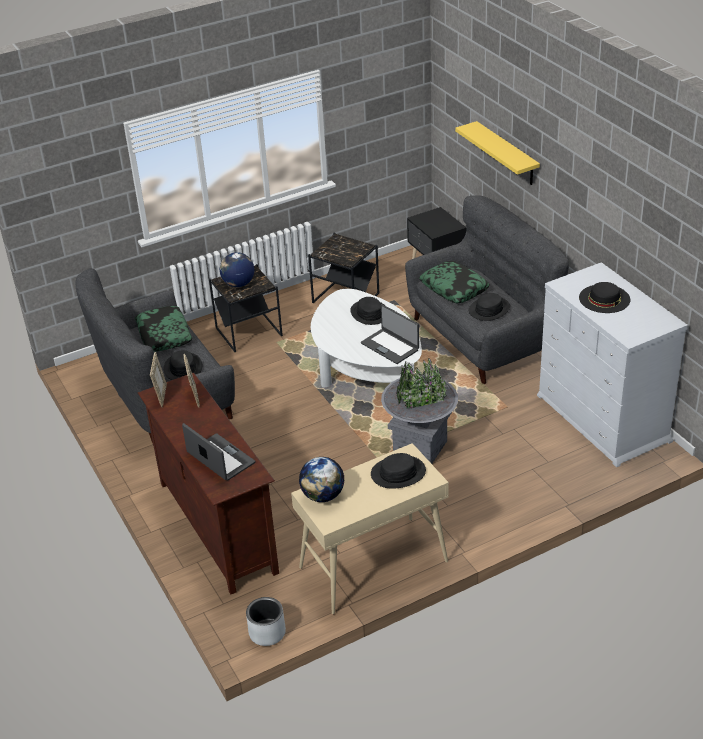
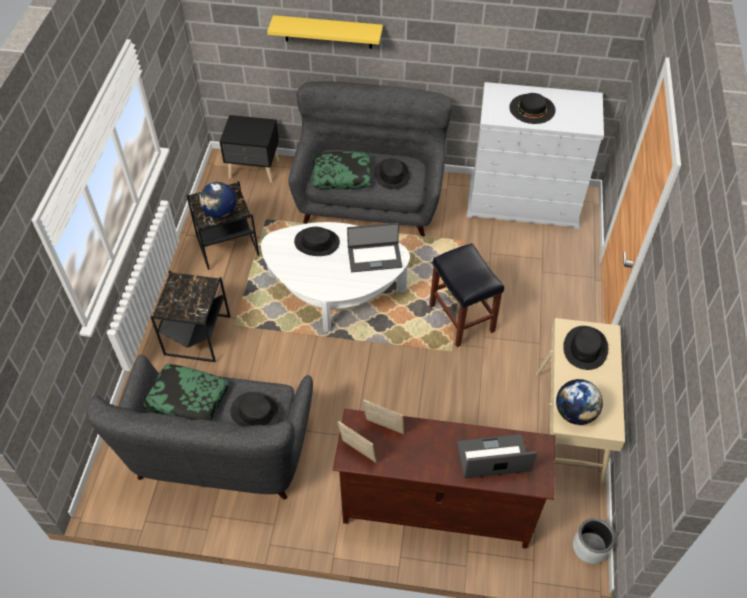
camera: 55 degrees left, 15 degrees up
globe [220,252,254,287] -> globe moved to [199,182,236,218]
grey planter [381,358,458,464] -> black stool [430,243,504,347]

